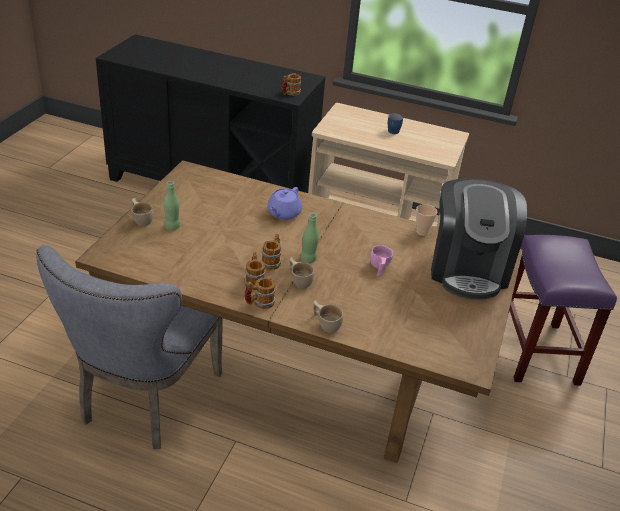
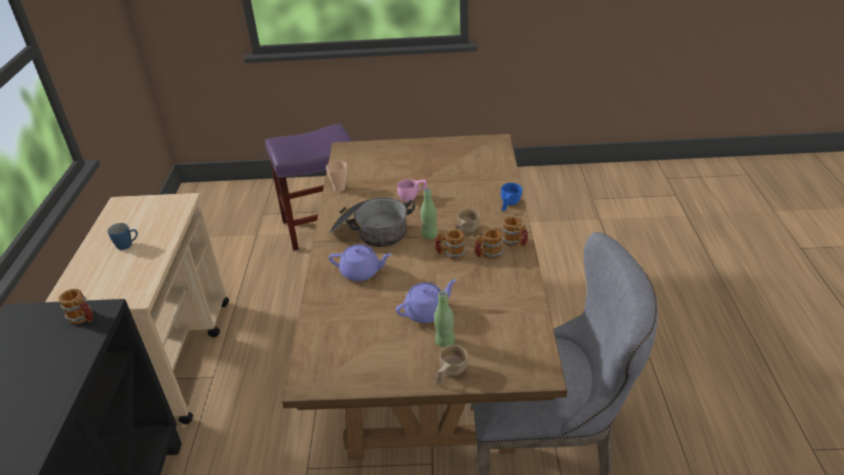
camera: 105 degrees left, 0 degrees up
beige cup [313,300,343,333] -> blue cup [501,183,522,211]
coffee machine [431,178,527,300] -> none
none -> cooking pot [329,198,415,247]
none -> purple teapot [396,279,457,323]

